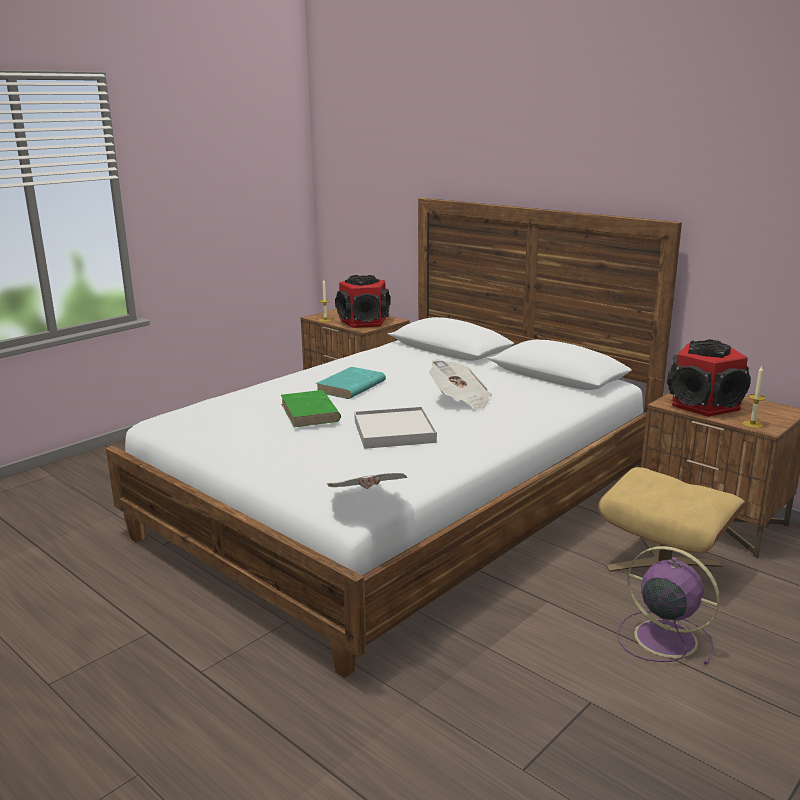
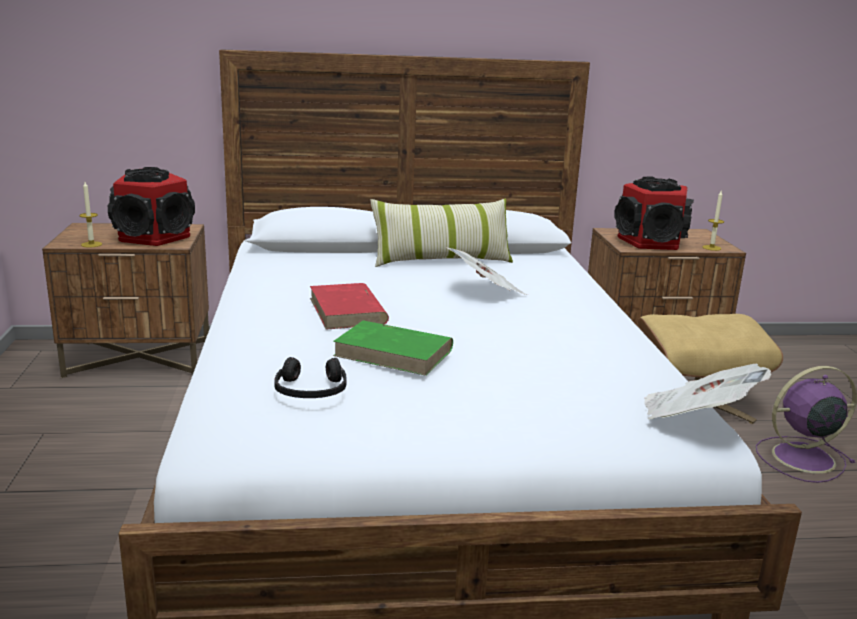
camera: 50 degrees left, 0 degrees up
turquoise book [316,367,386,399] -> red book [310,283,389,329]
white tray [354,407,437,449] -> none
none -> black headphones [274,357,347,398]
none -> pillow [370,199,513,267]

